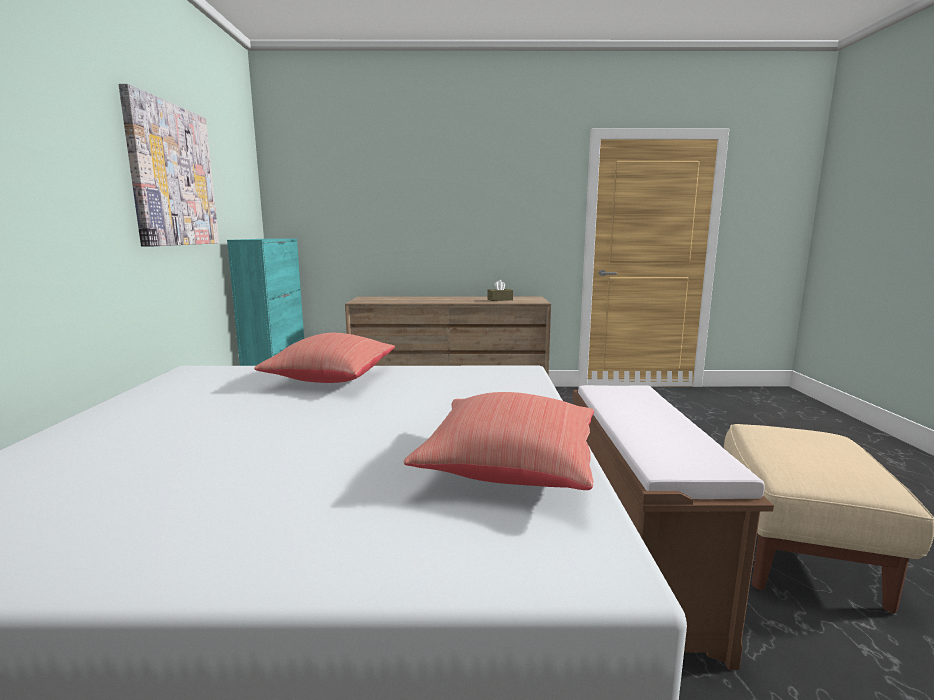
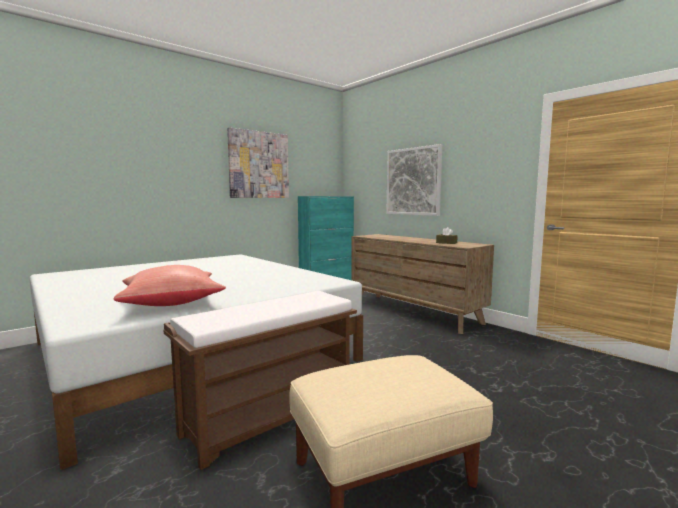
camera: 50 degrees right, 5 degrees down
red pillow [254,333,395,383] -> none
none -> picture [386,144,442,216]

